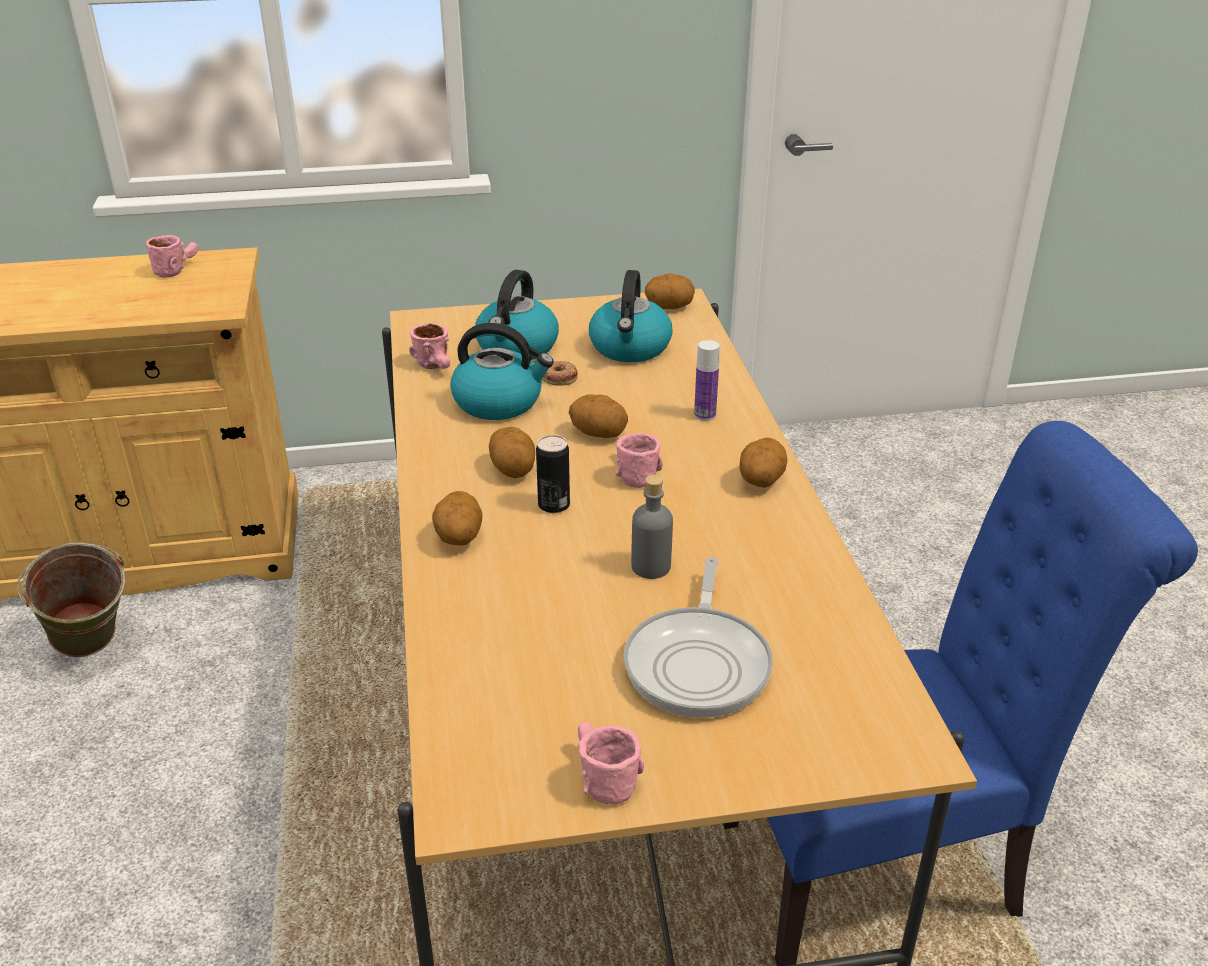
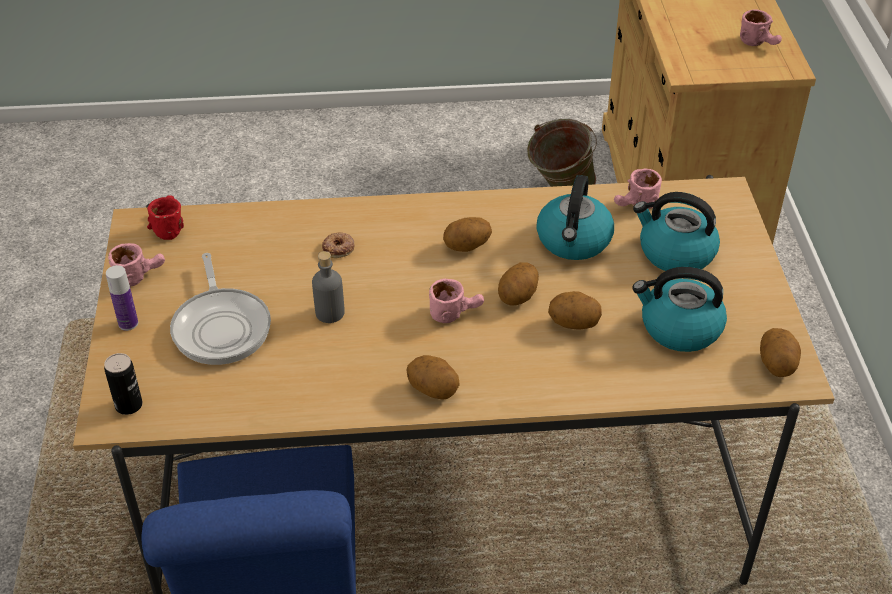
camera: 95 degrees right, 10 degrees up
potato [432,491,483,546] -> potato moved to [548,291,602,329]
can [536,435,570,513] -> can moved to [104,353,143,415]
donut [542,361,578,386] -> donut moved to [322,232,355,258]
frying pan [624,557,773,718] -> frying pan turned 120 degrees counterclockwise [170,253,271,365]
bottle [694,340,720,421] -> bottle moved to [106,265,138,331]
none -> red mug [147,195,184,240]

